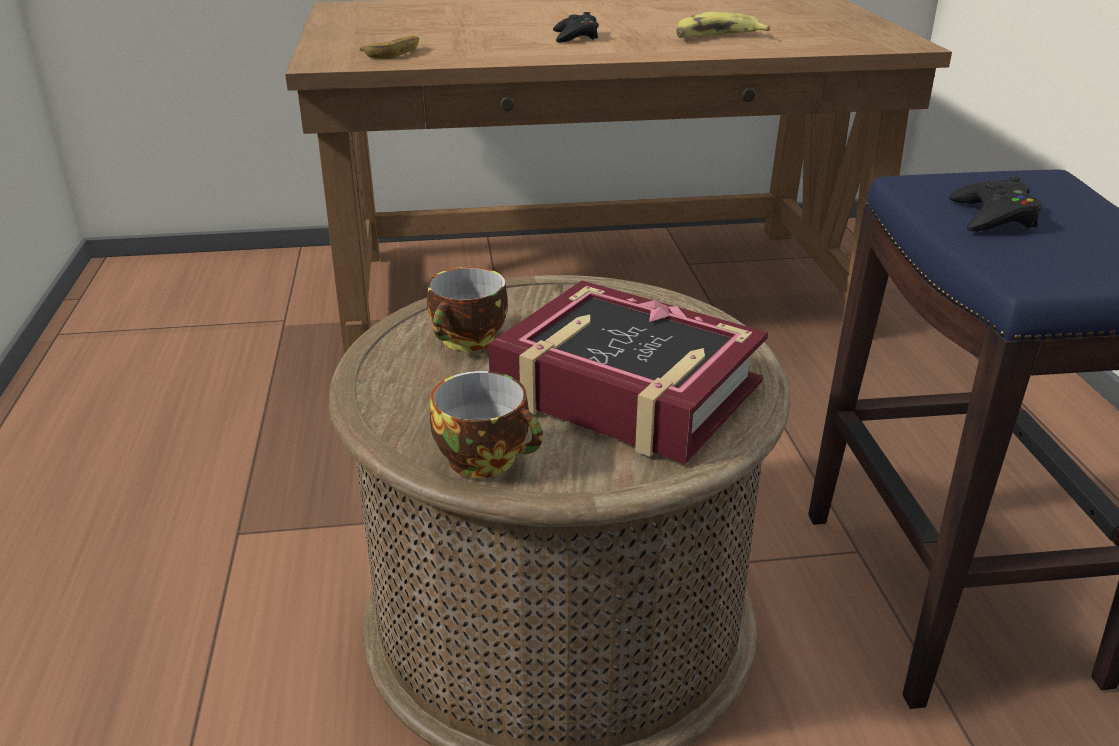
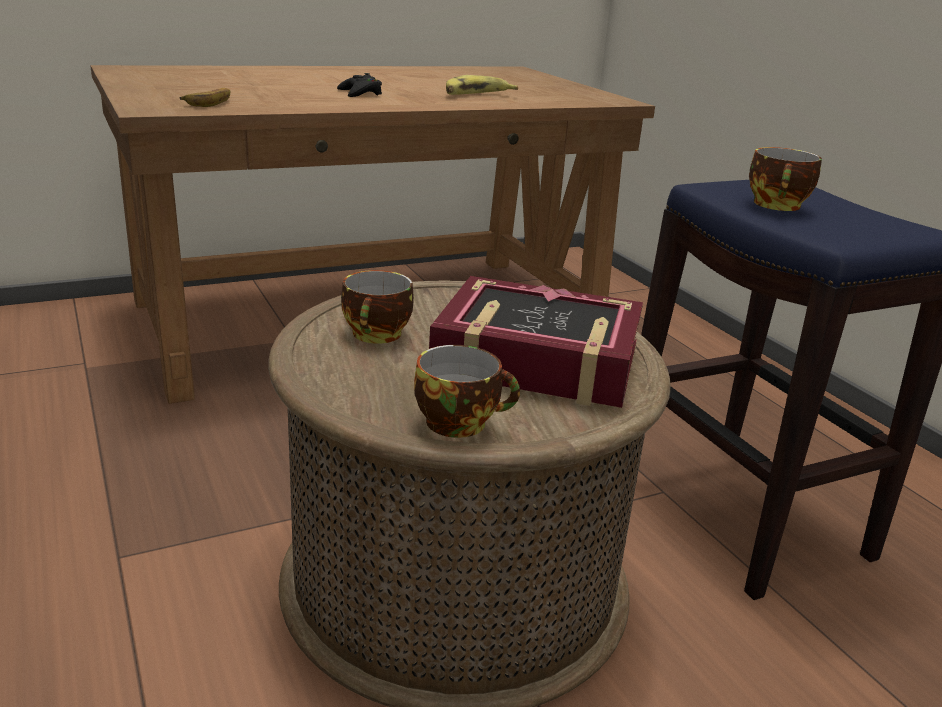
camera: 20 degrees left, 5 degrees down
black game controller [949,176,1042,231] -> cup [749,147,822,211]

